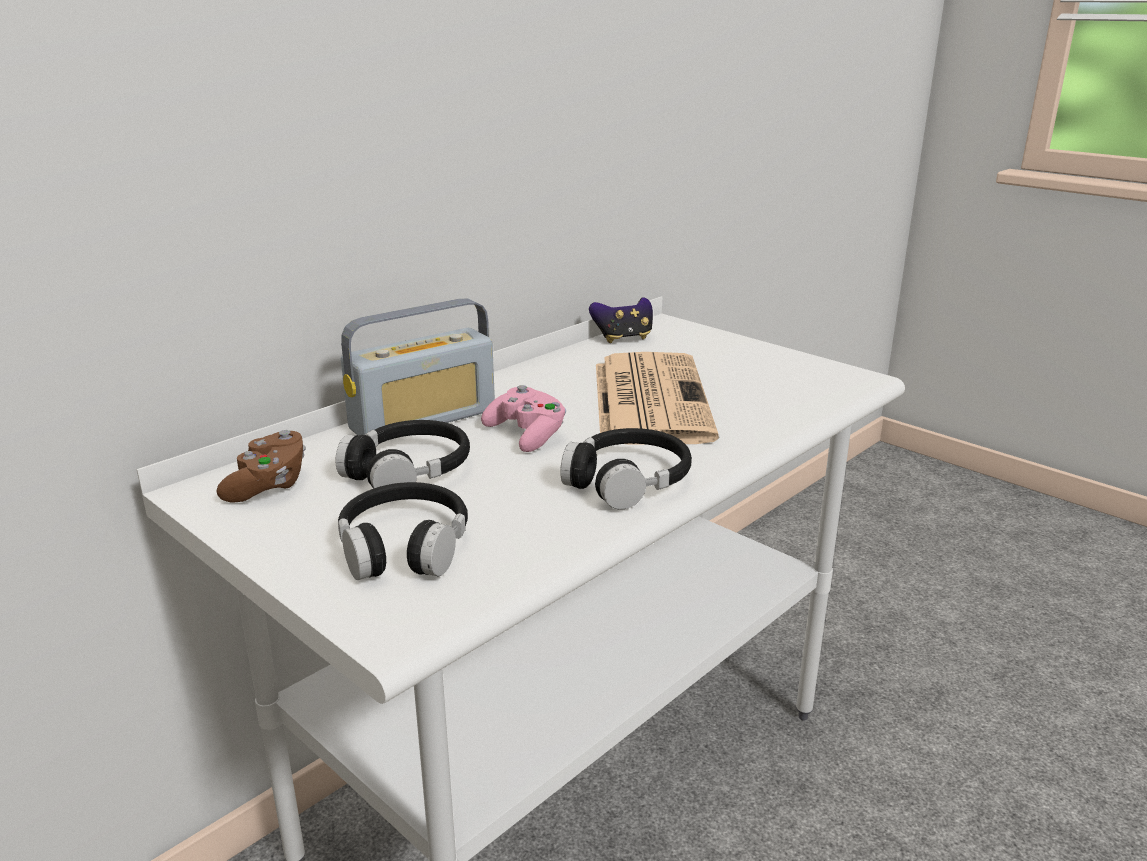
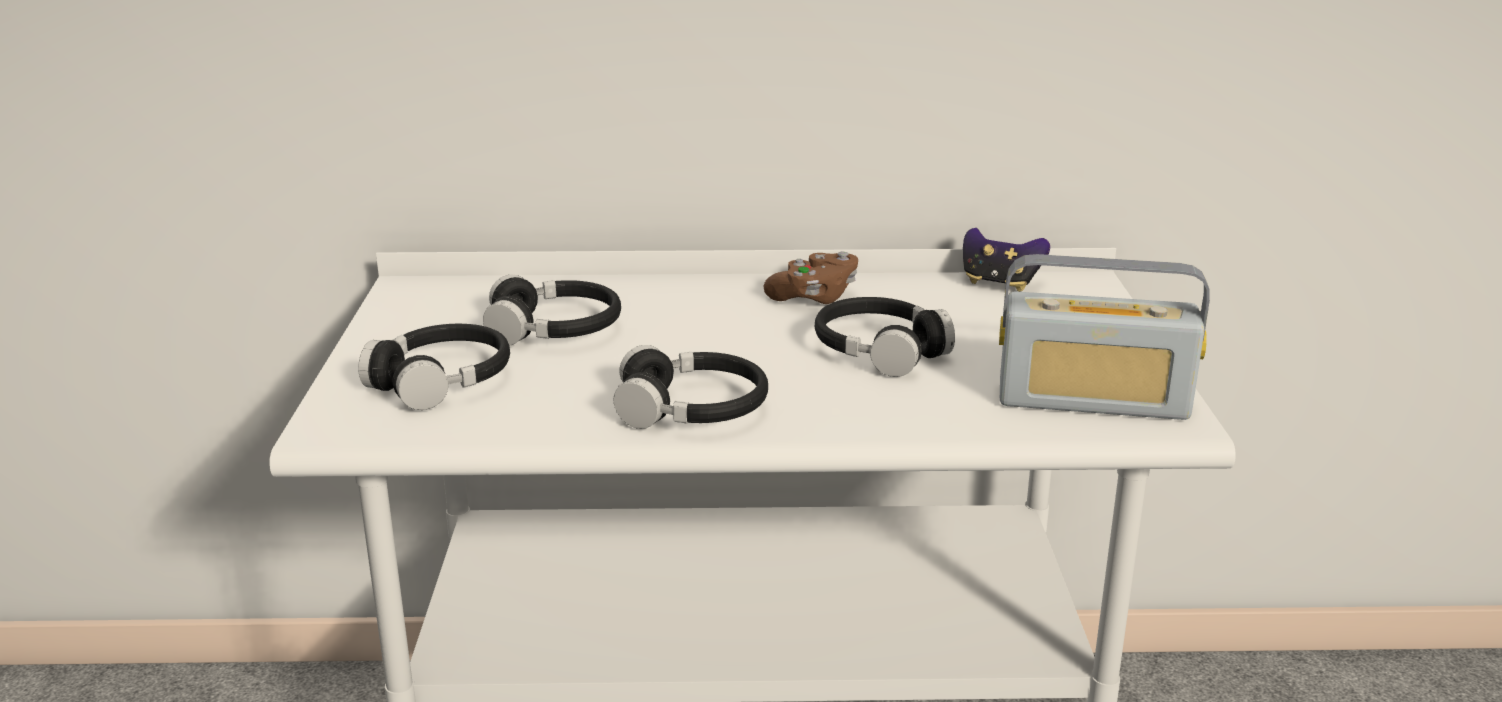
camera: 45 degrees right, 0 degrees up
brown game controller [217,430,306,503] -> brown game controller moved to [764,251,858,304]
radio [341,298,495,435] -> radio moved to [999,254,1210,420]
pink game controller [481,385,566,452] -> none
newspaper [596,352,719,444] -> black headphones [815,297,955,377]

